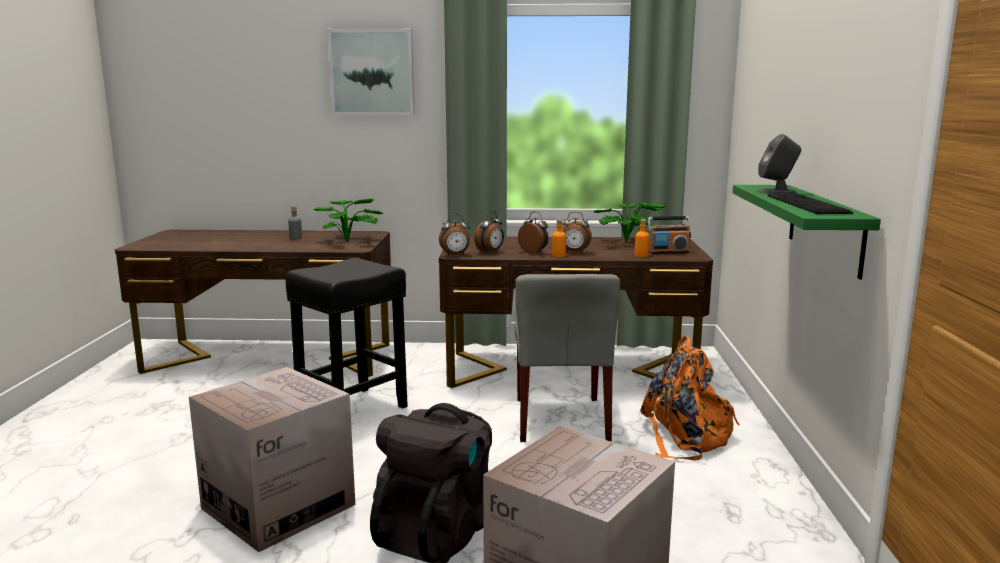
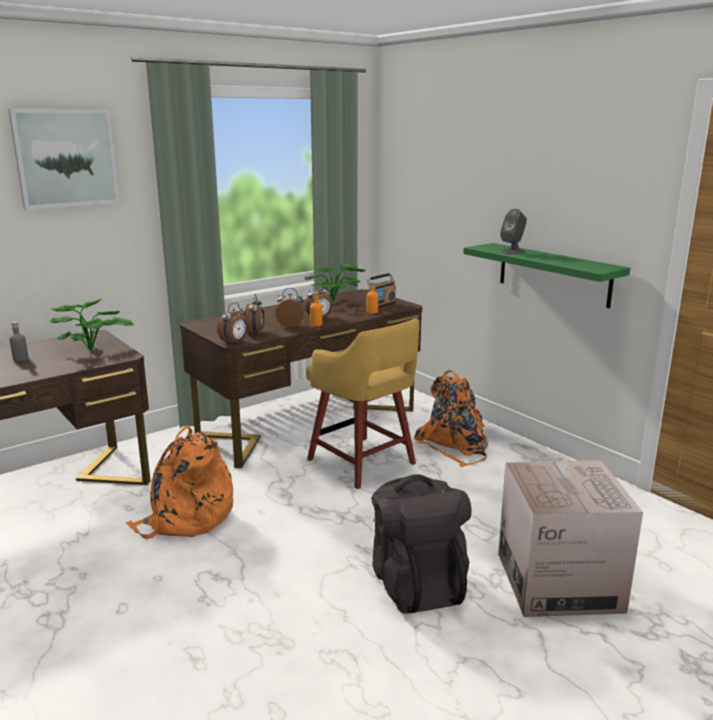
camera: 40 degrees left, 5 degrees up
cardboard box [189,367,355,552] -> none
black stool [285,258,408,409] -> orange backpack [126,425,233,539]
grey chair [514,274,620,442] -> yellow stool [306,318,420,489]
keyboard [767,193,853,214] -> none

